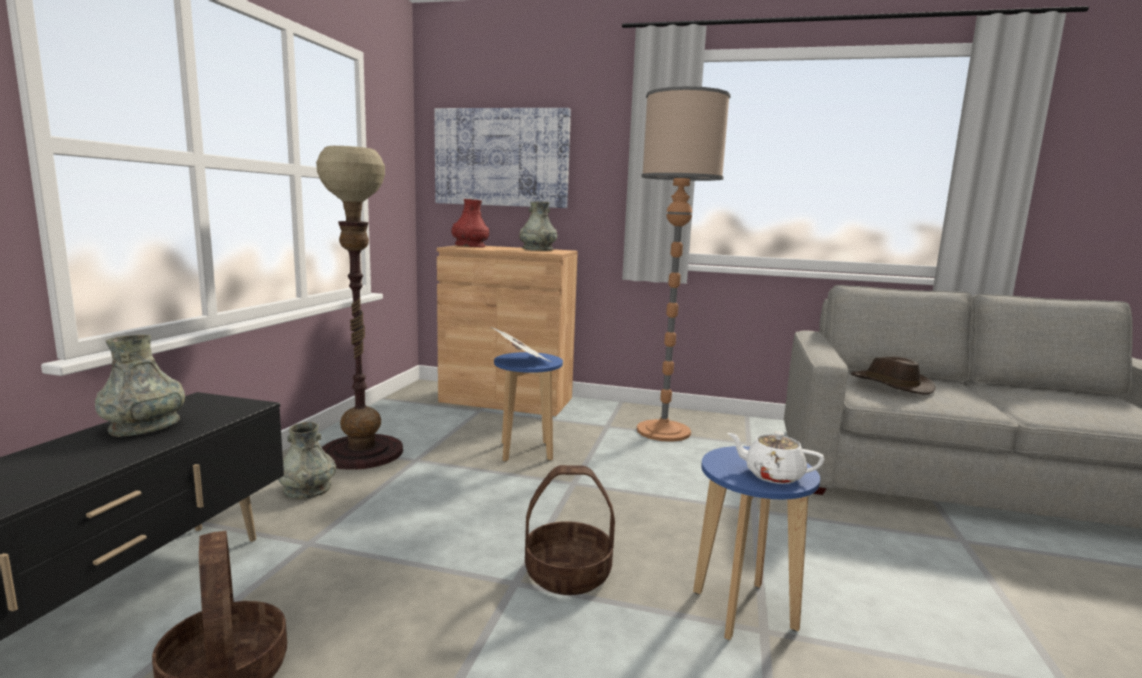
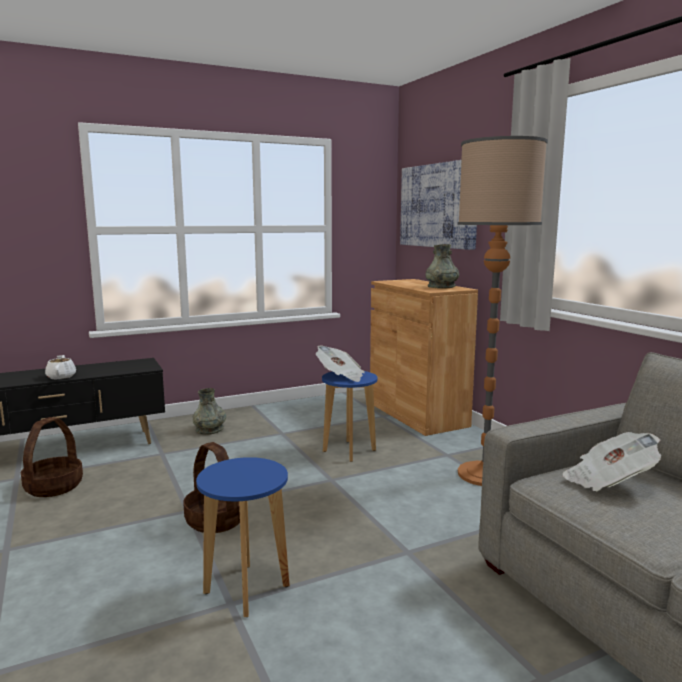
camera: 50 degrees right, 0 degrees up
grey vase [95,335,185,437] -> none
floor lamp [316,146,403,470] -> none
red vase [451,199,489,247] -> none
white teapot [727,431,825,484] -> white teapot moved to [45,355,76,379]
brown hat [850,356,936,395] -> newspaper [563,432,661,491]

